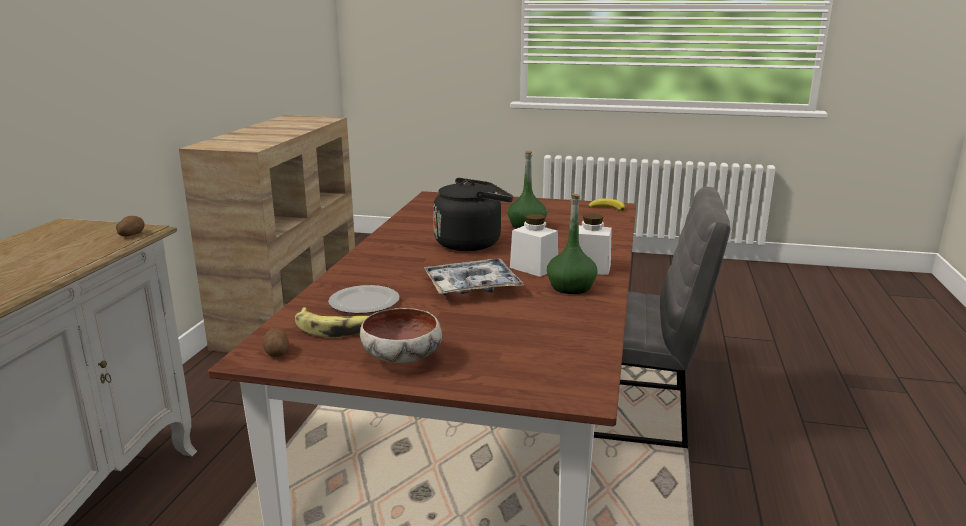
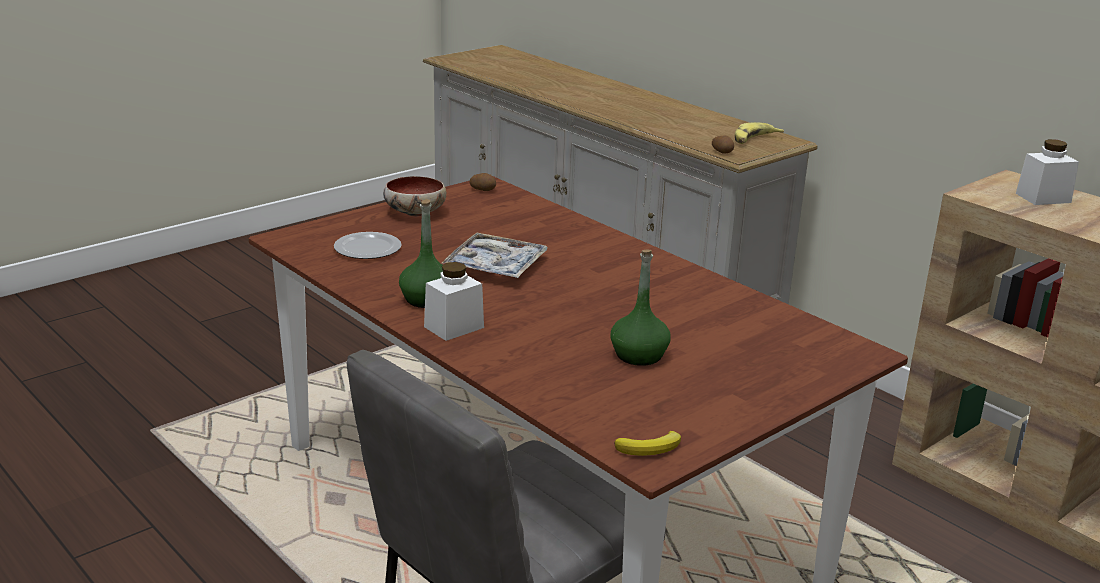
camera: 125 degrees right, 5 degrees up
banana [295,307,369,338] -> banana moved to [735,122,784,144]
plate [328,285,400,314] -> plate moved to [334,232,402,259]
black kettle [433,178,513,251] -> none
white jar [510,214,558,277] -> white jar moved to [1016,139,1079,205]

